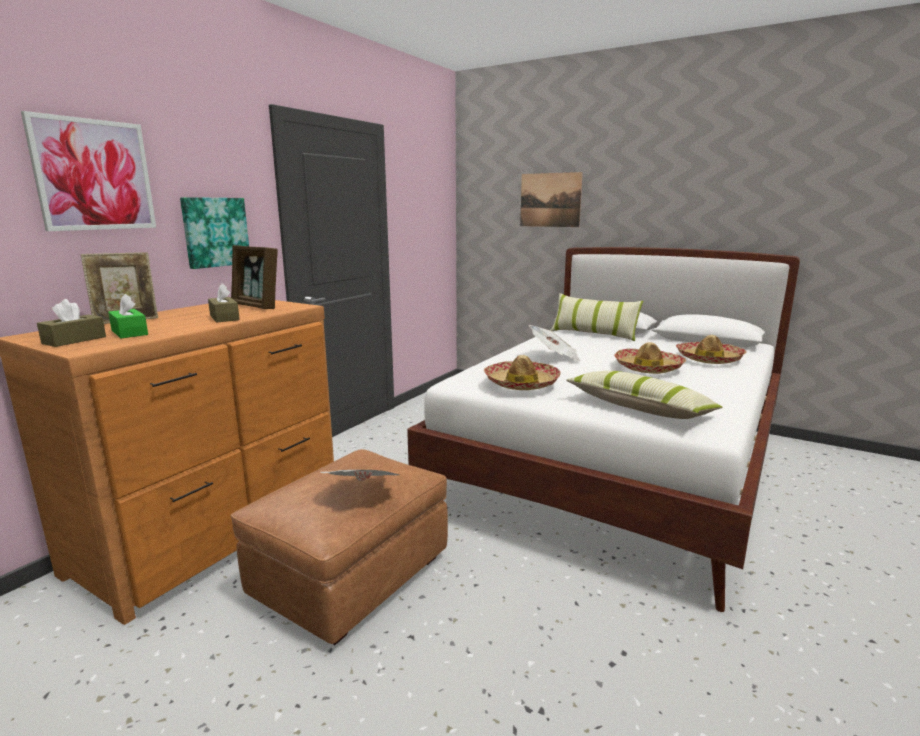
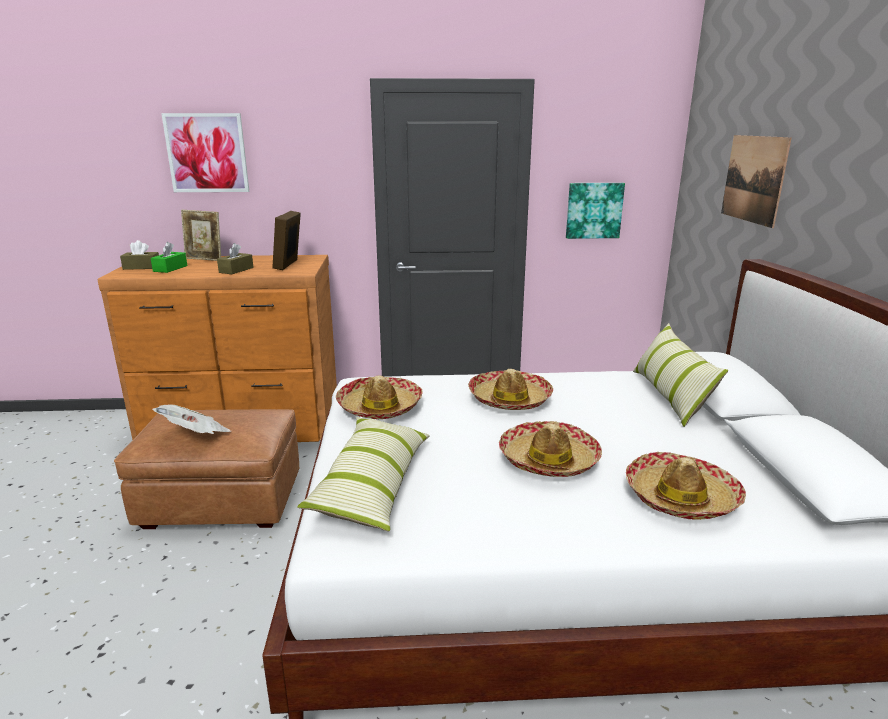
camera: 55 degrees right, 5 degrees up
picture [180,197,249,269] -> picture moved to [566,183,625,239]
newspaper [529,325,580,361] -> hat [468,369,553,410]

